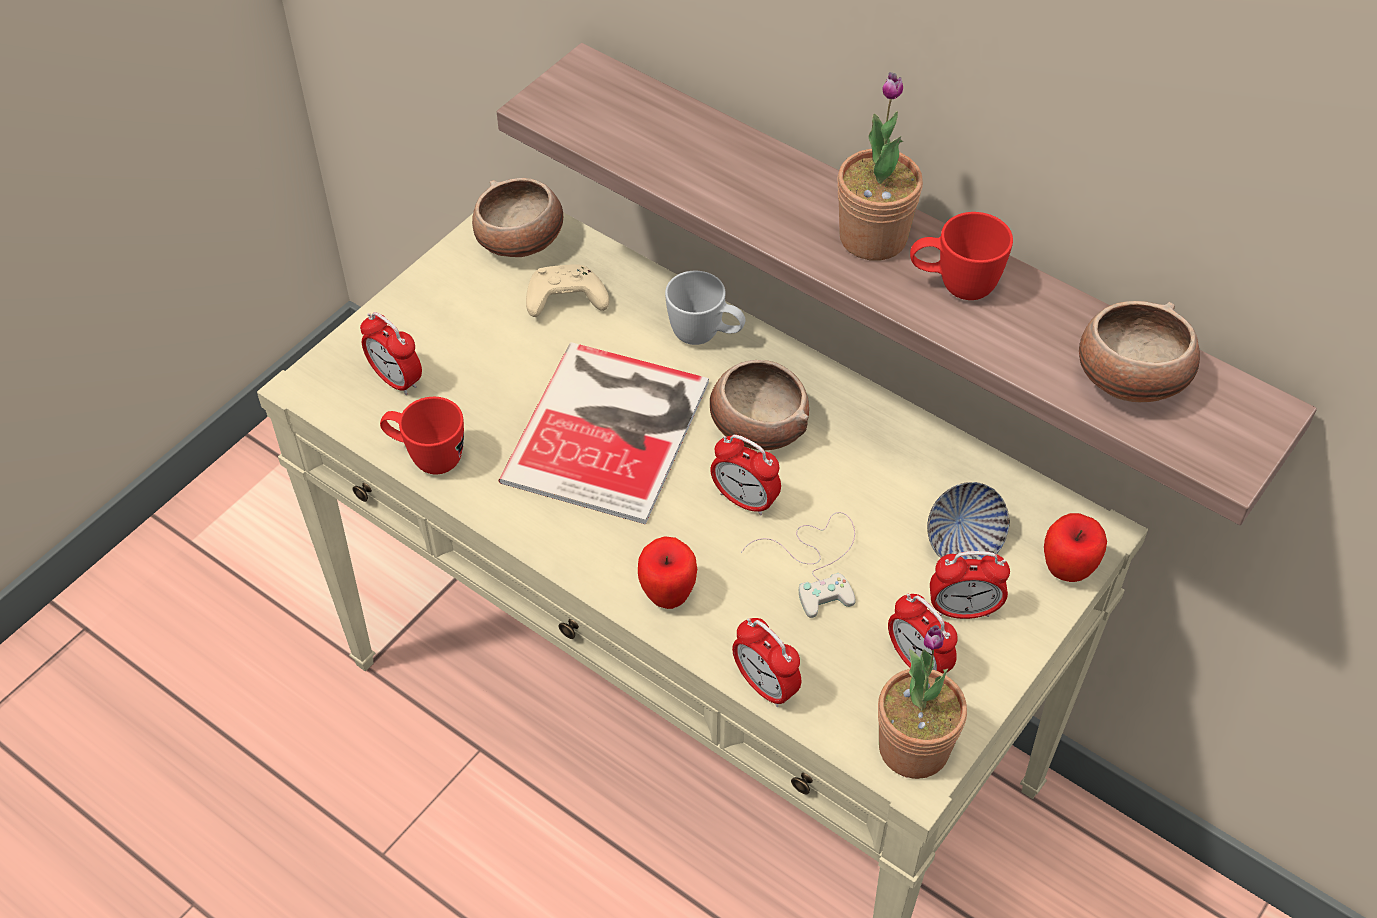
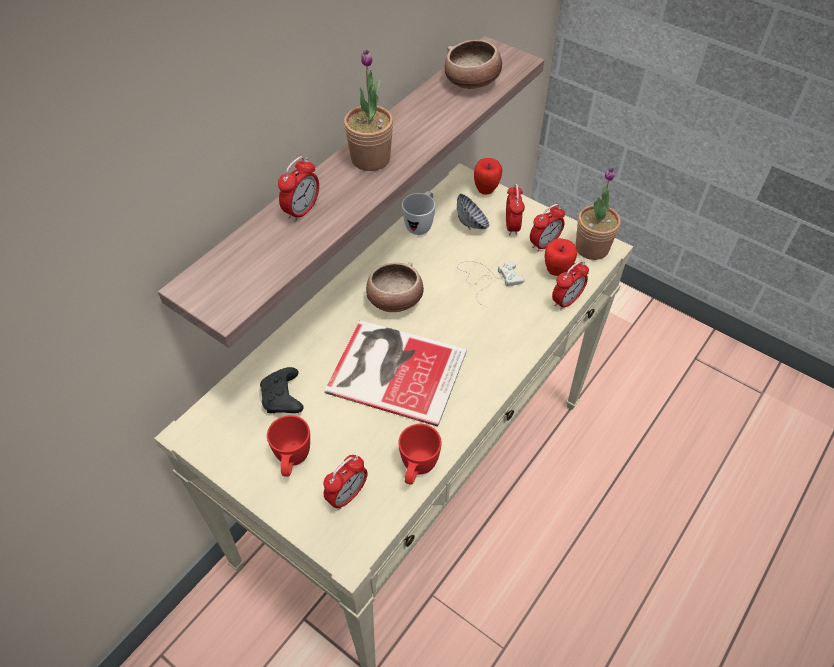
camera: 90 degrees left, 0 degrees up
bowl [472,178,563,257] -> none
beige game controller [526,264,609,317] -> black game controller [260,367,304,413]
apple [638,536,697,609] -> apple moved to [544,238,577,276]
white mug [665,271,745,345] -> white mug moved to [402,191,436,235]
alarm clock [710,435,781,516] -> alarm clock moved to [278,156,319,222]
red mug [910,212,1013,300] -> red mug moved to [267,415,310,477]

